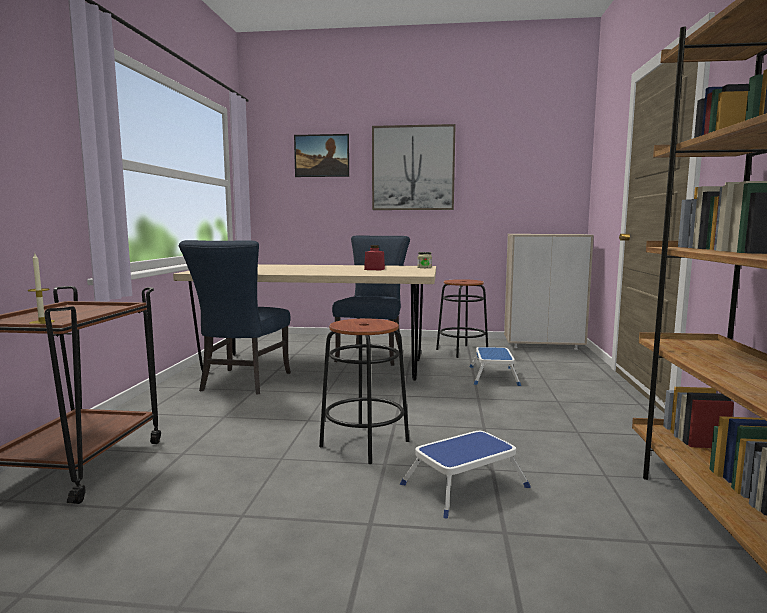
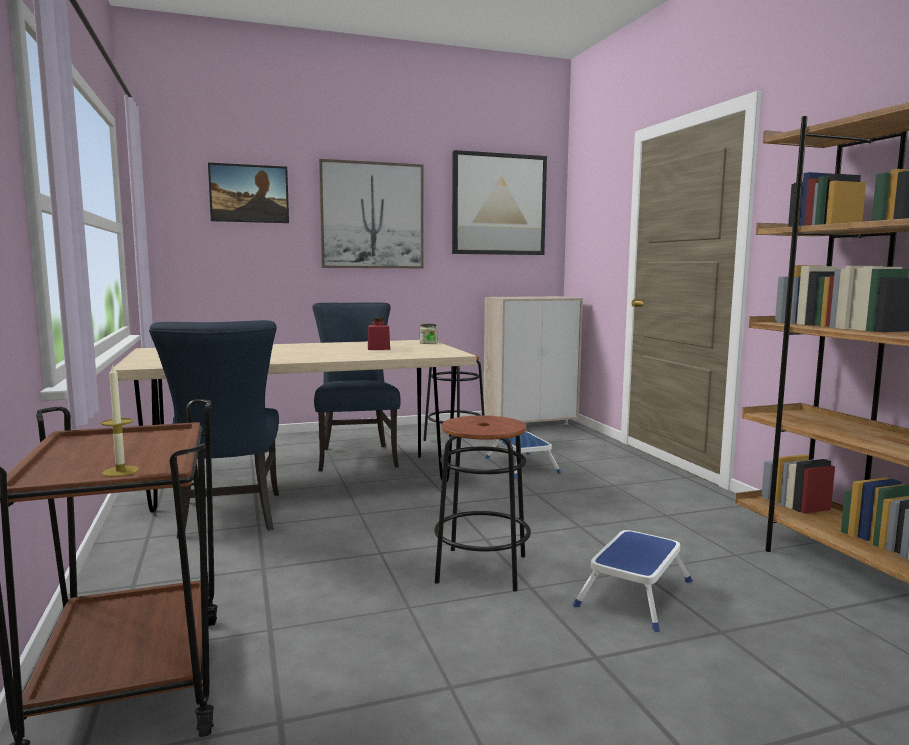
camera: 25 degrees left, 0 degrees up
none -> picture [452,150,547,255]

